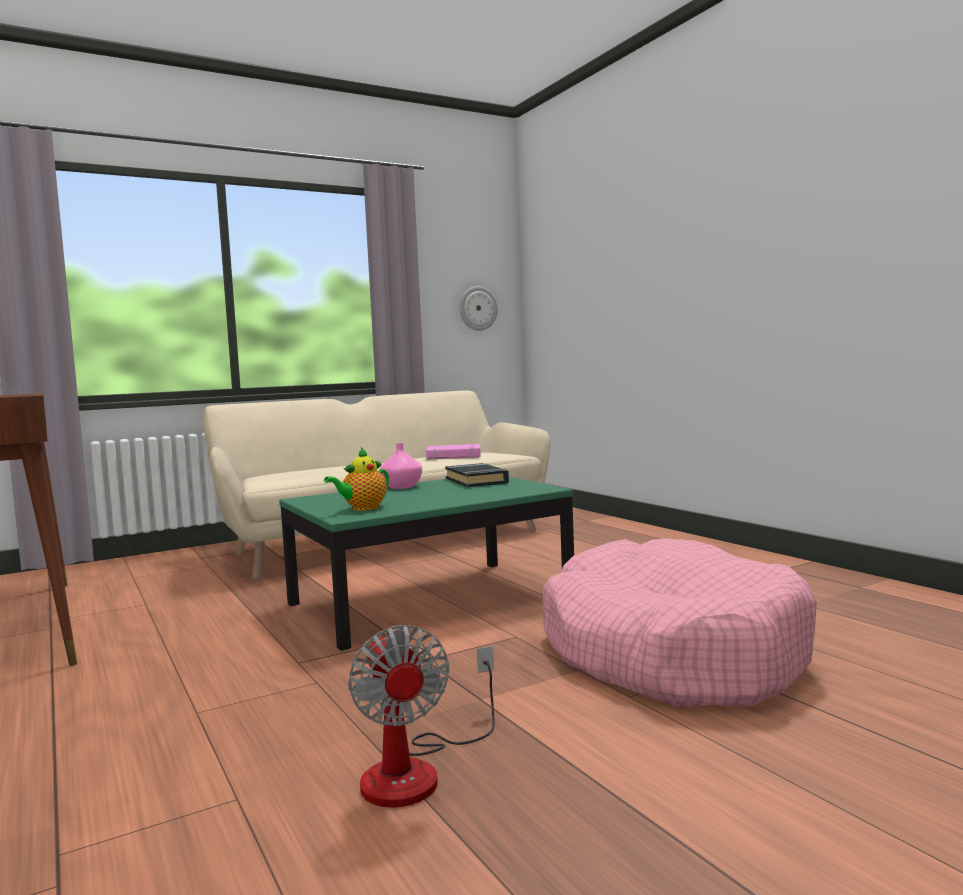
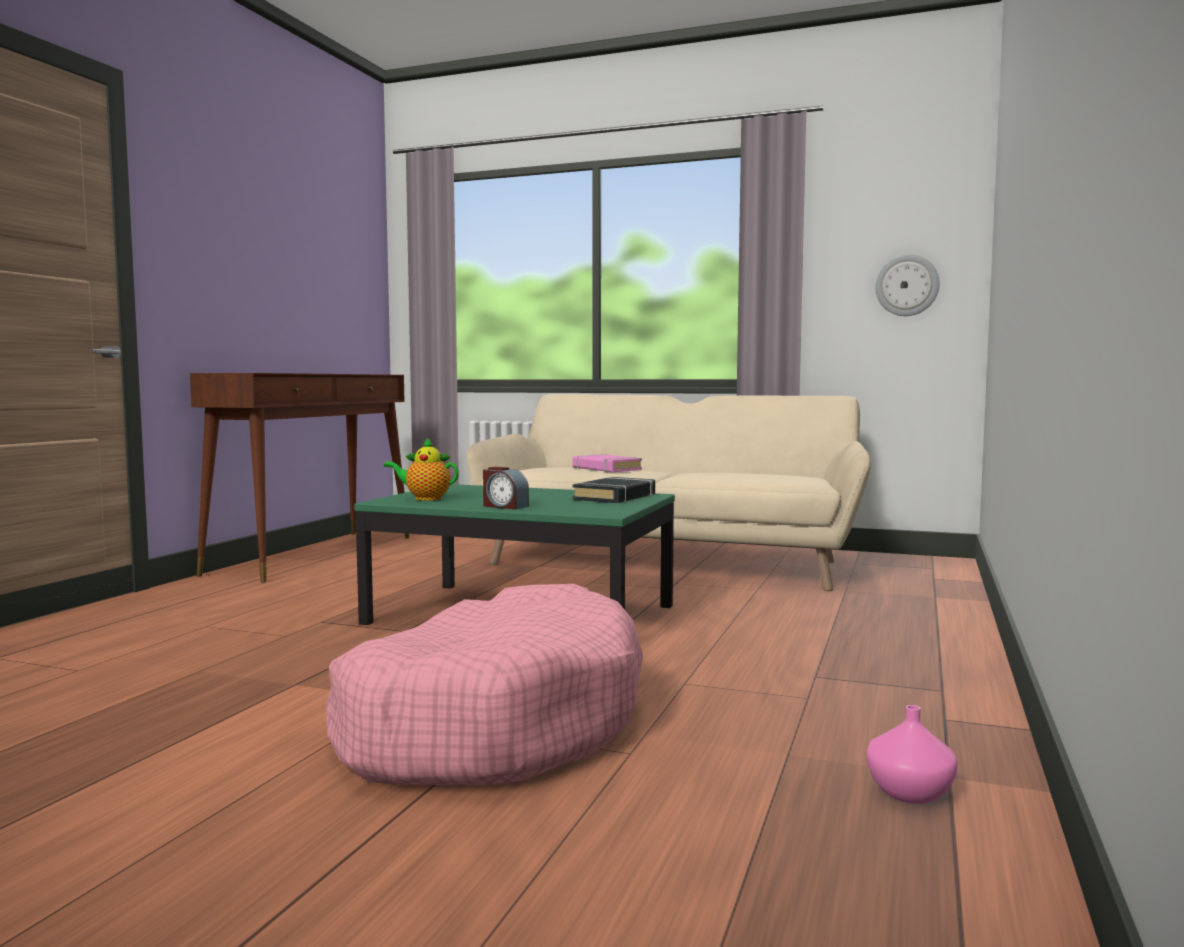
camera: 50 degrees right, 0 degrees up
fan [348,625,495,808] -> none
pink vase [380,443,422,489] -> pink vase moved to [866,705,958,804]
pink book [426,444,481,460] -> pink book moved to [572,454,642,472]
none -> alarm clock [483,467,529,510]

